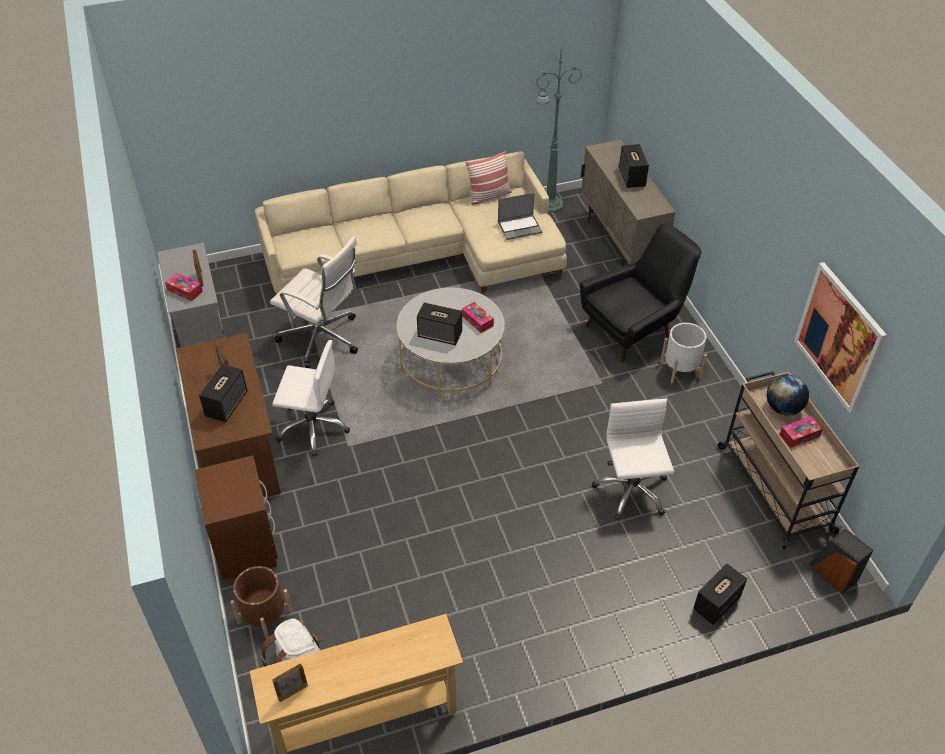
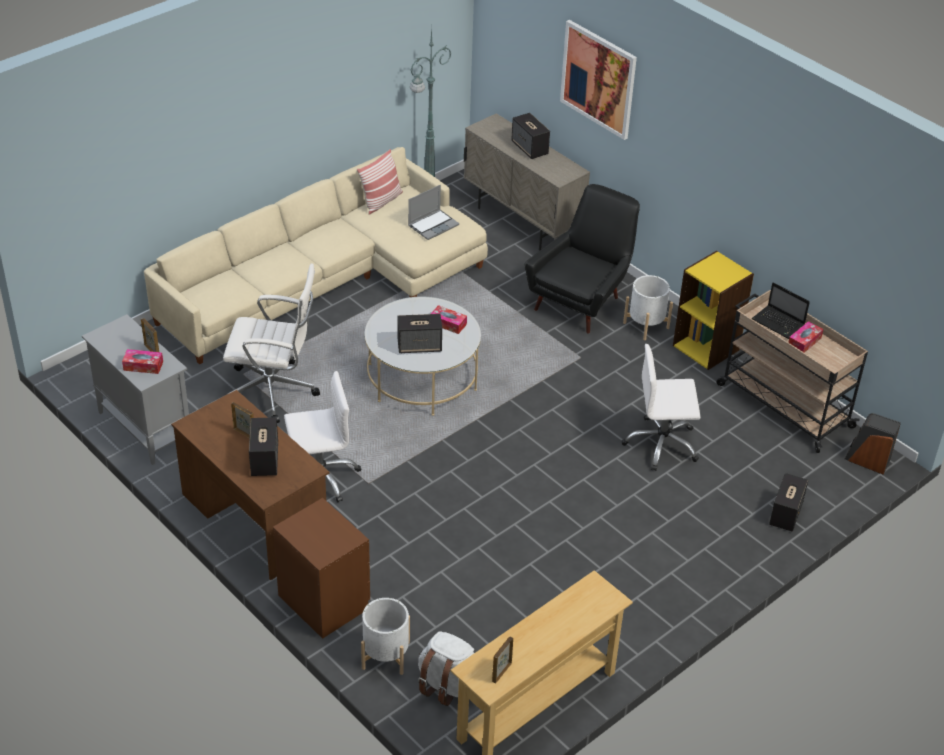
camera: 25 degrees left, 5 degrees down
brown planter [231,566,293,639] -> white planter [361,598,410,675]
white office chair [592,398,674,520] -> white office chair turned 60 degrees counterclockwise [622,344,700,471]
globe [767,375,809,415] -> laptop [752,282,810,339]
picture [794,262,887,414] -> picture moved to [560,20,637,140]
none -> yellow bookcase [673,251,754,370]

